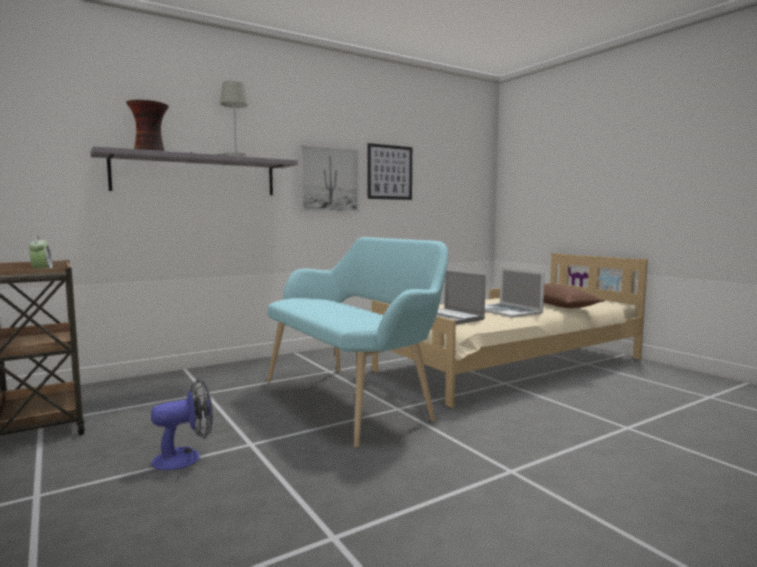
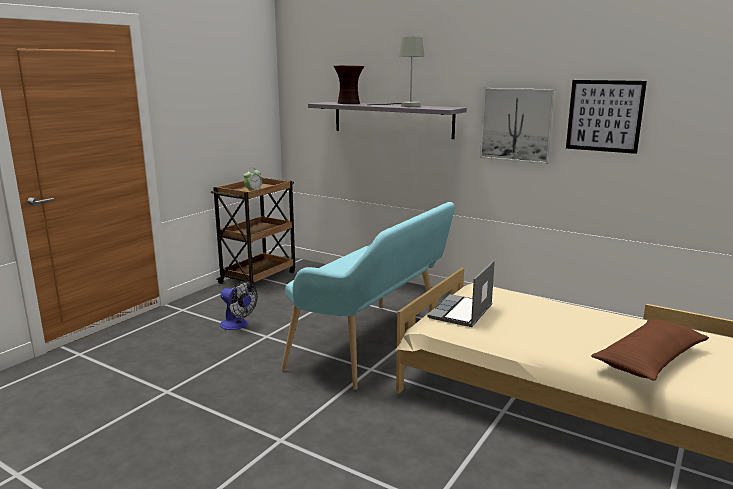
camera: 65 degrees right, 10 degrees up
laptop [485,268,545,318] -> none

